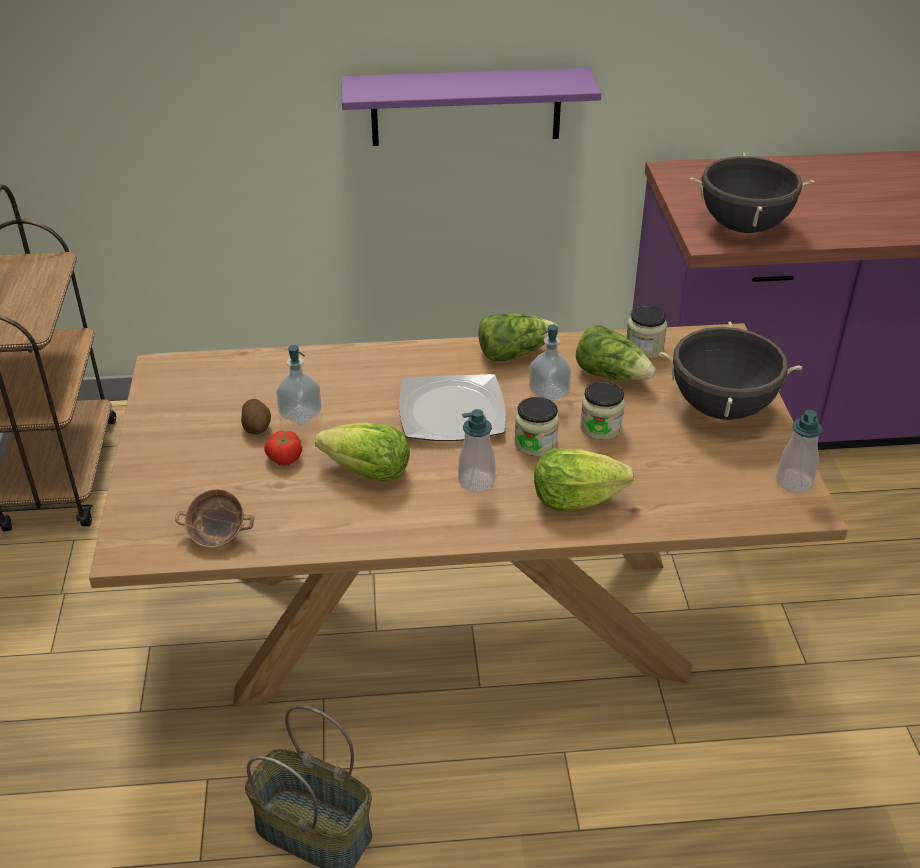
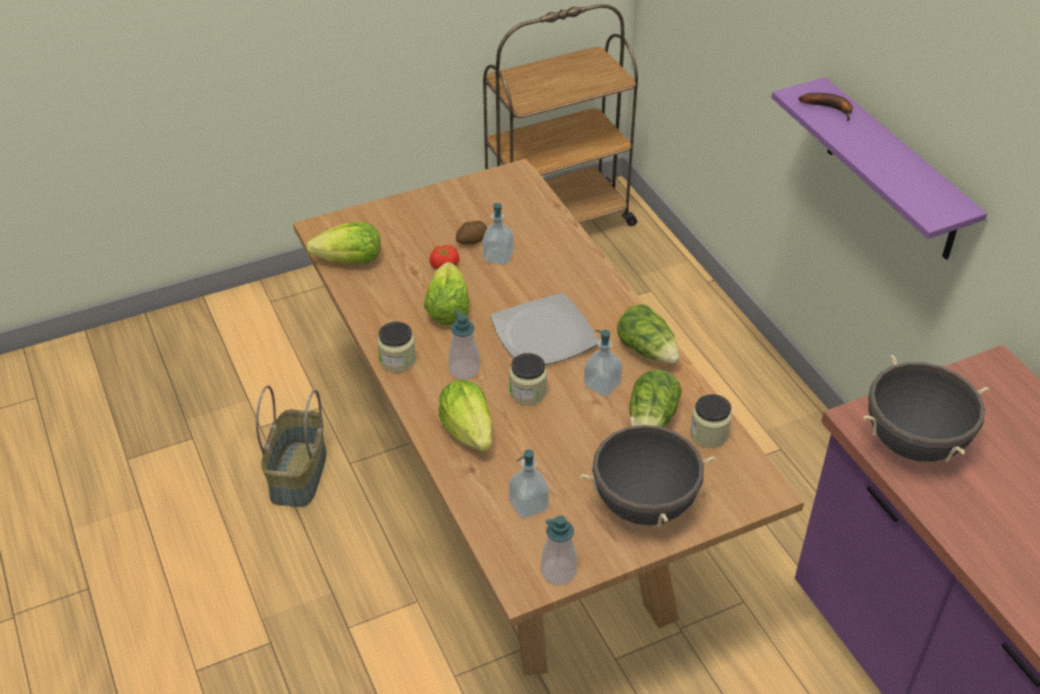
camera: 70 degrees right, 5 degrees up
bowl [175,489,254,548] -> lettuce [306,222,380,264]
jar [580,382,625,440] -> jar moved to [377,322,416,373]
none -> soap dispenser [509,449,549,518]
none -> banana [799,93,853,121]

